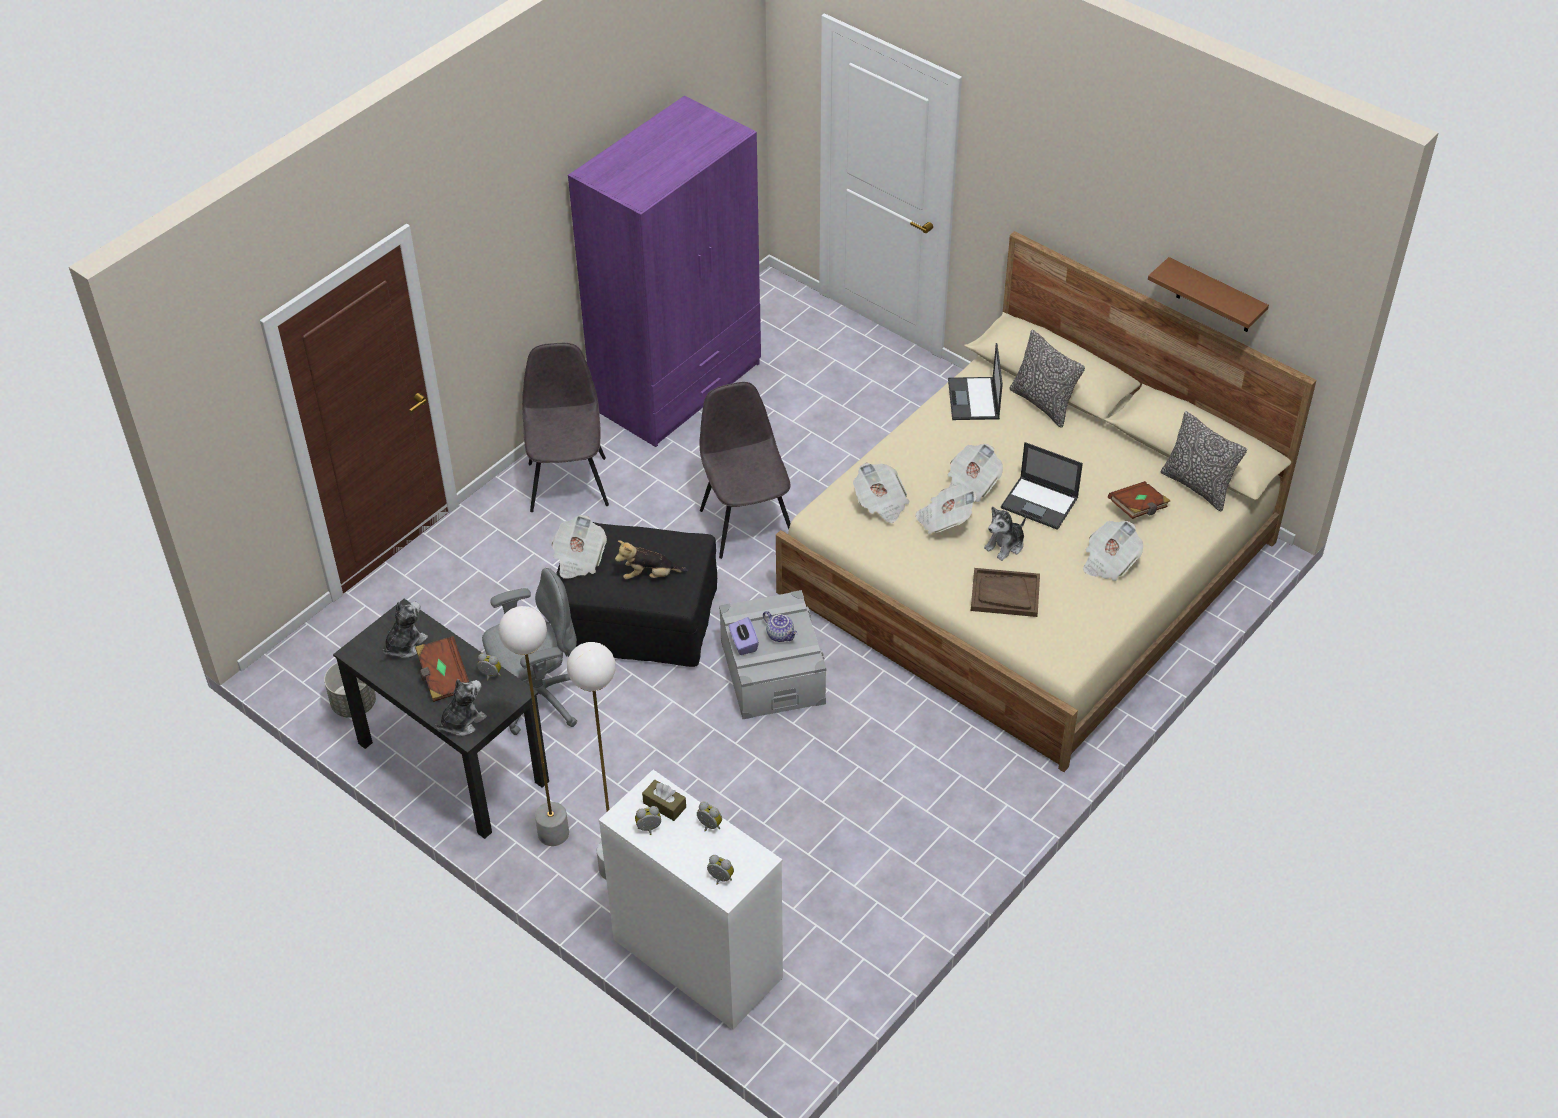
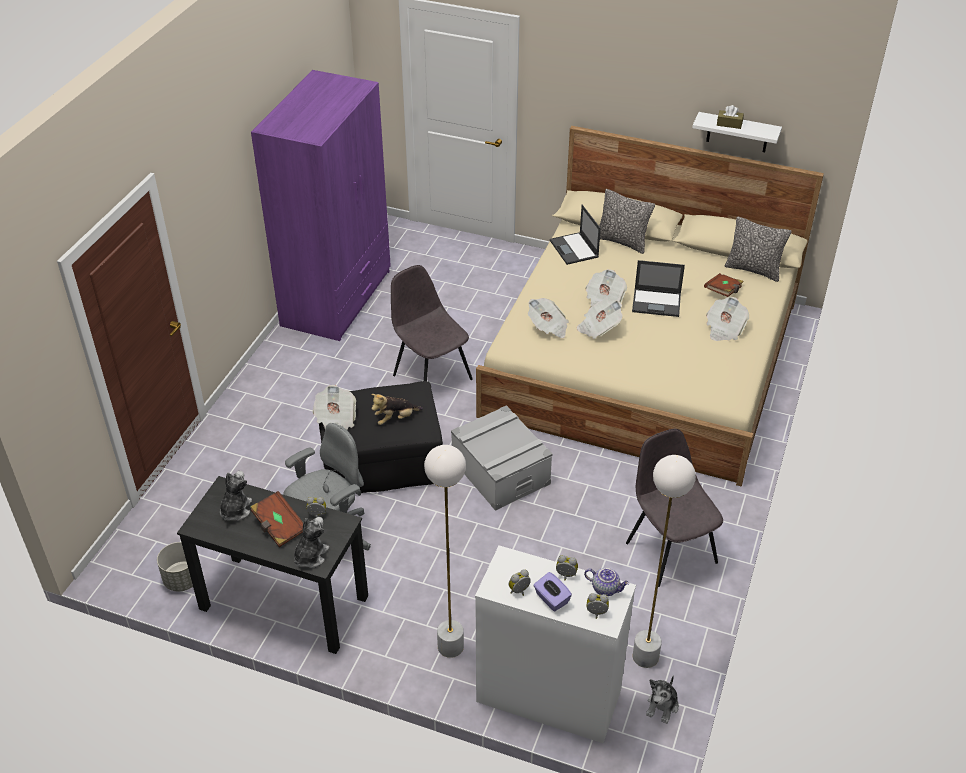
camera: 20 degrees left, 5 degrees down
white floor lamp [498,606,569,846] -> white floor lamp moved to [633,455,696,668]
grey chair [522,343,609,512] -> grey chair moved to [626,429,723,587]
brown tissue box [642,780,686,821] -> brown tissue box moved to [717,105,744,129]
purple tissue box [729,617,759,655] -> purple tissue box moved to [533,572,572,612]
teapot [763,611,798,642] -> teapot moved to [584,568,629,596]
brown tray [971,568,1040,617] -> none
plush toy [984,507,1026,561] -> plush toy moved to [646,675,679,724]
brown shelf [1148,257,1269,332] -> white shelf [692,112,782,152]

